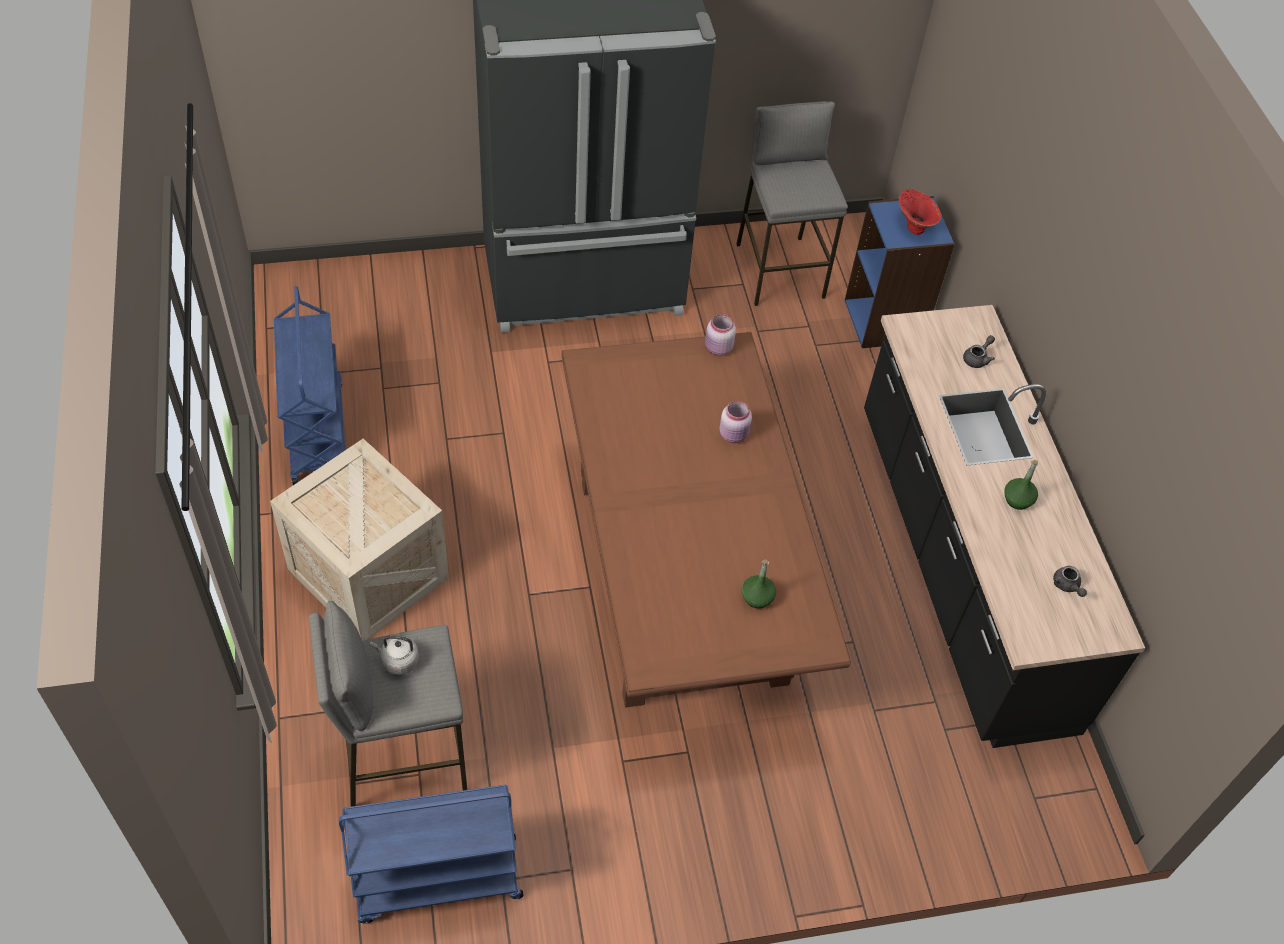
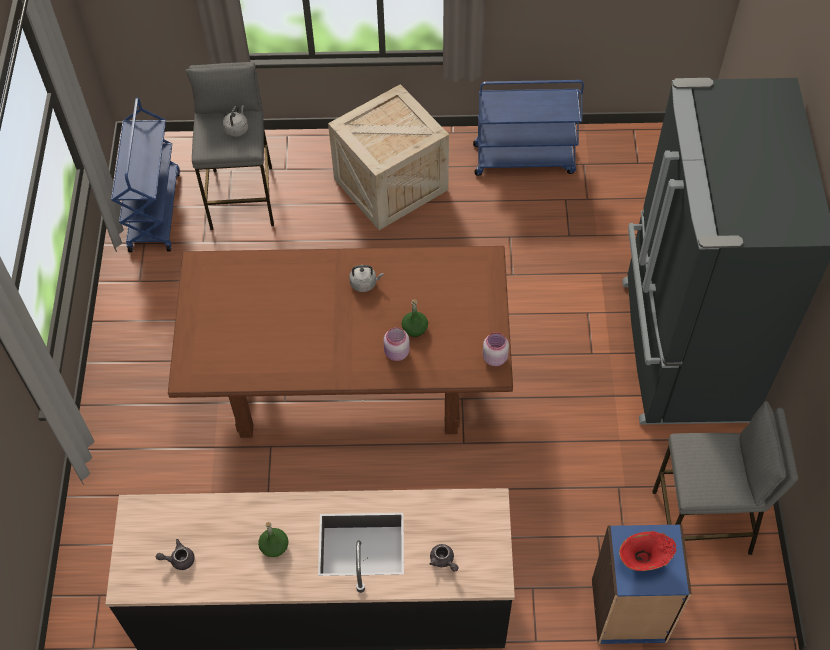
camera: 105 degrees right, 5 degrees up
green bottle [742,559,776,609] -> green bottle moved to [402,299,428,337]
none -> grey kettle [349,265,384,292]

